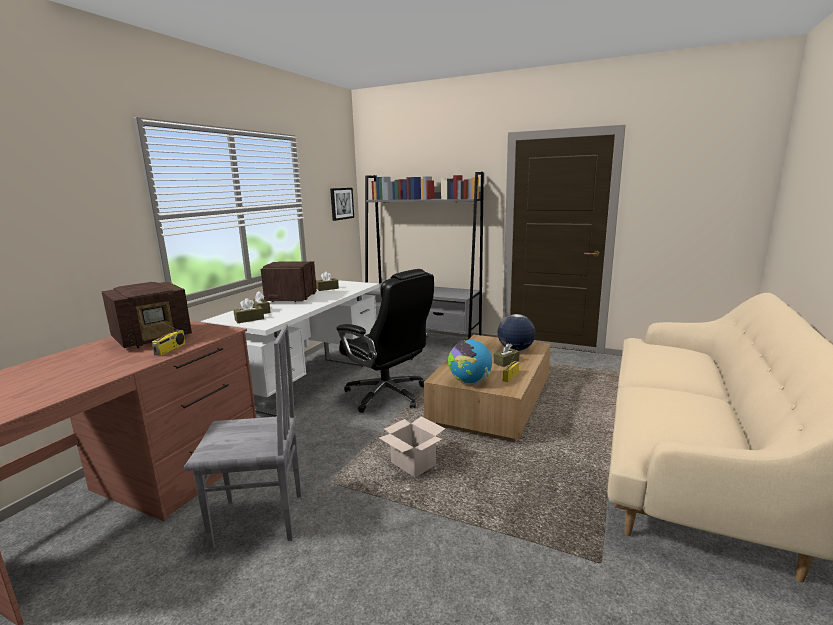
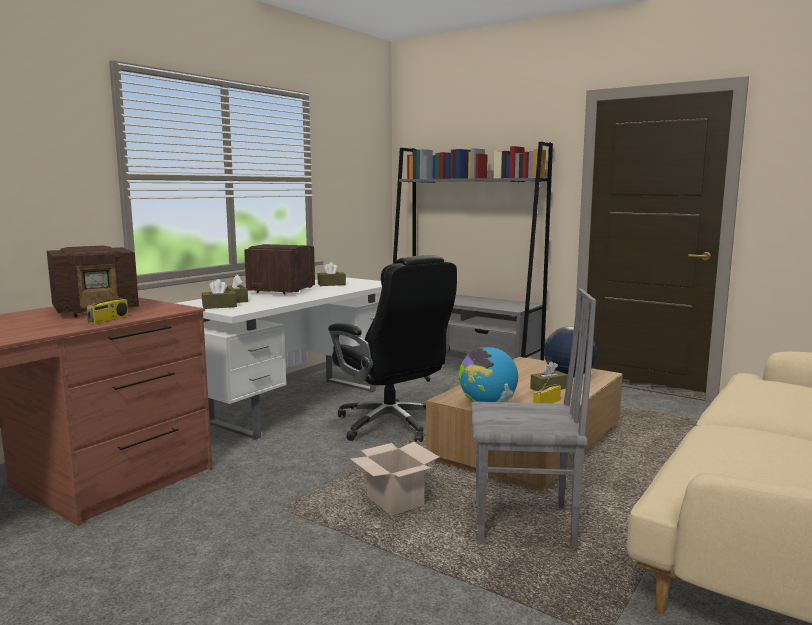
camera: 10 degrees right, 5 degrees down
grey chair [184,324,302,549] -> grey chair moved to [471,288,596,547]
picture [330,188,354,221] -> none

